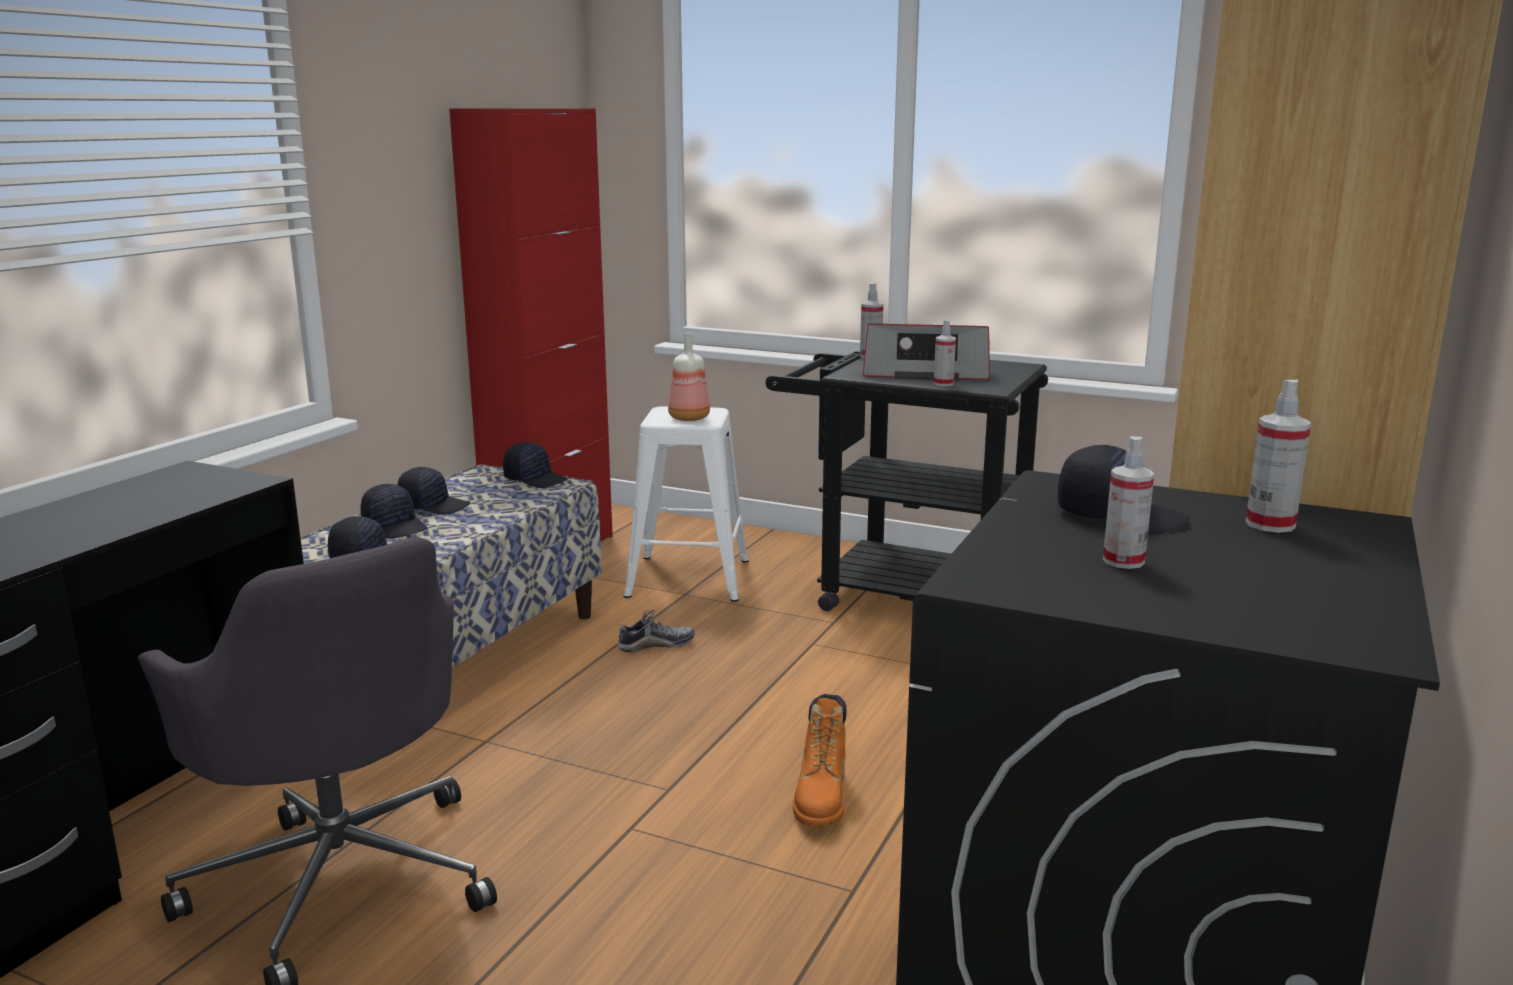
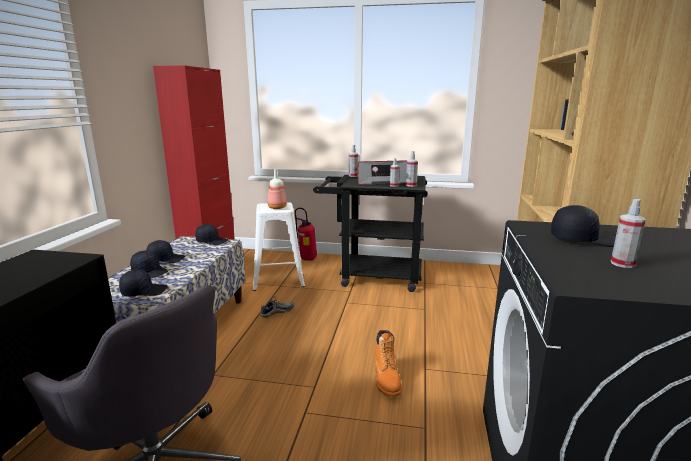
camera: 15 degrees left, 0 degrees up
spray bottle [1246,380,1311,533] -> spray bottle moved to [406,151,418,187]
none -> fire extinguisher [295,208,317,261]

